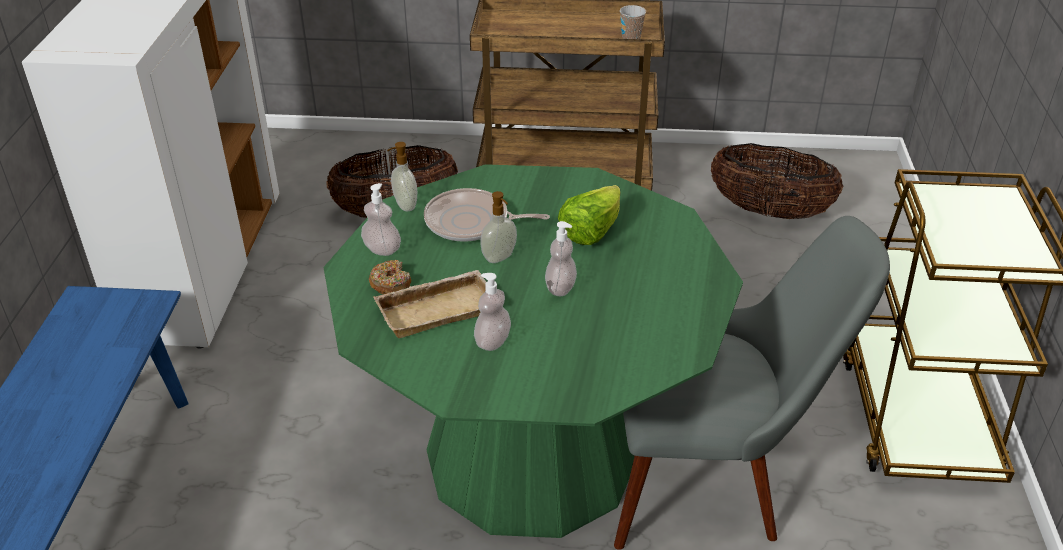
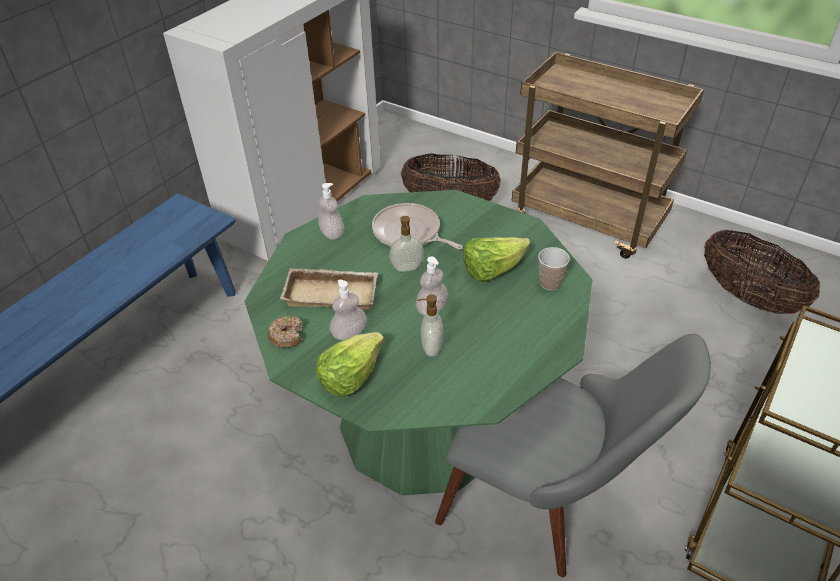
camera: 30 degrees right, 5 degrees up
donut [369,260,411,294] -> donut moved to [267,316,303,347]
soap dispenser [387,142,417,211] -> soap dispenser moved to [417,294,443,357]
cup [620,5,646,39] -> cup moved to [538,247,570,290]
none -> lettuce [316,332,384,397]

